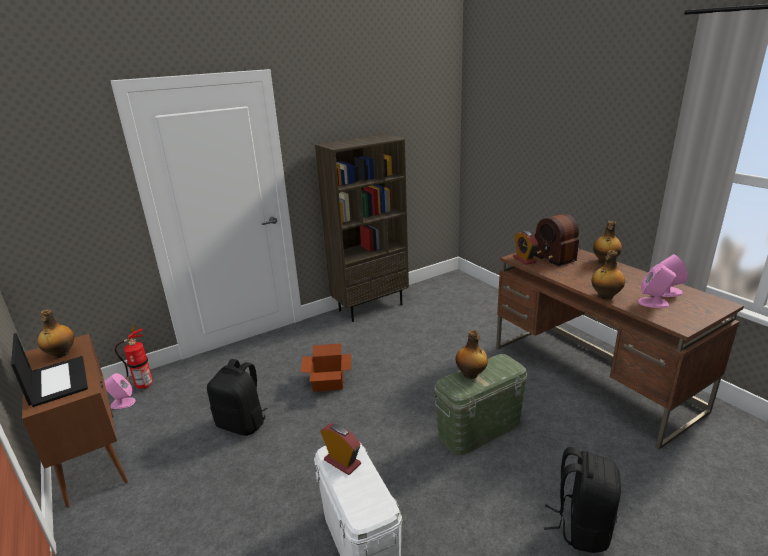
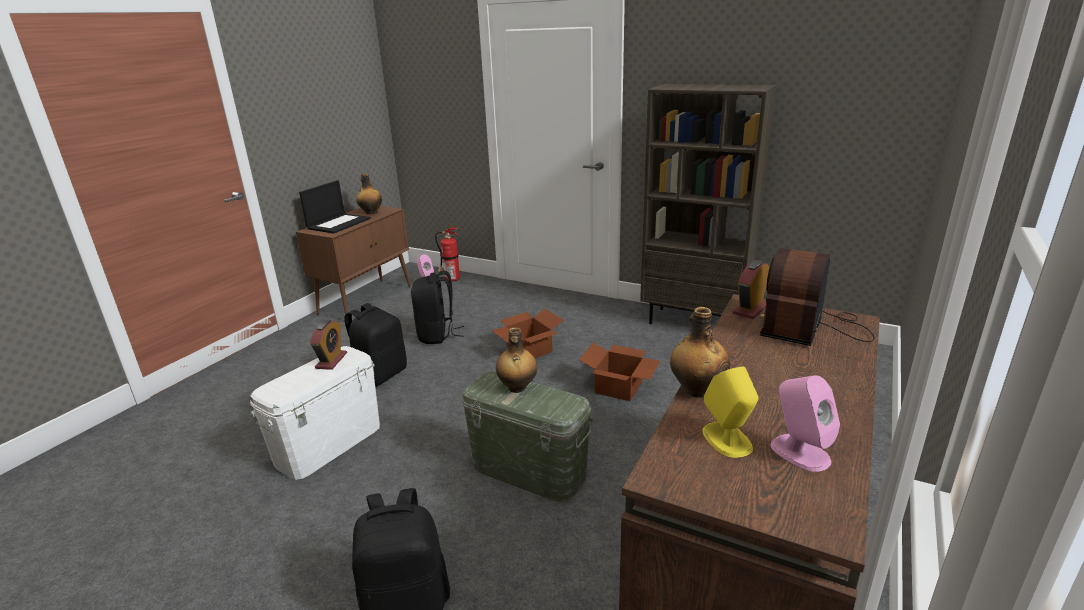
camera: 60 degrees right, 0 degrees up
bottle [593,221,622,264] -> none
pink speaker [638,264,676,308] -> yellow speaker [702,366,759,458]
none -> black backpack [345,303,407,387]
none -> cardboard box [579,343,660,401]

